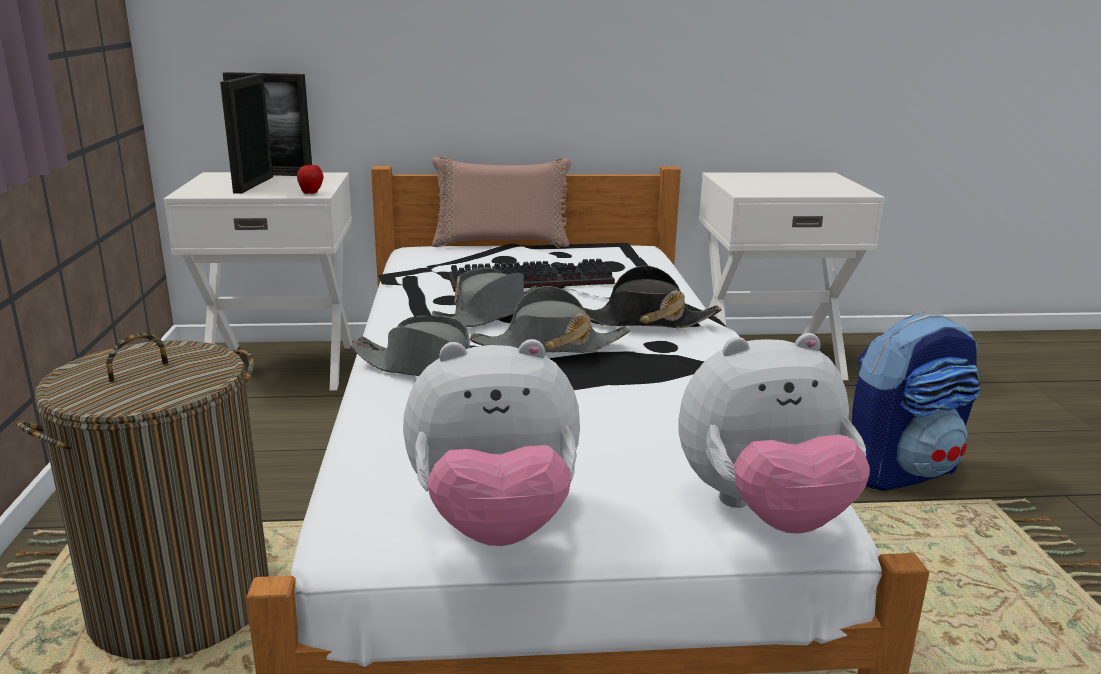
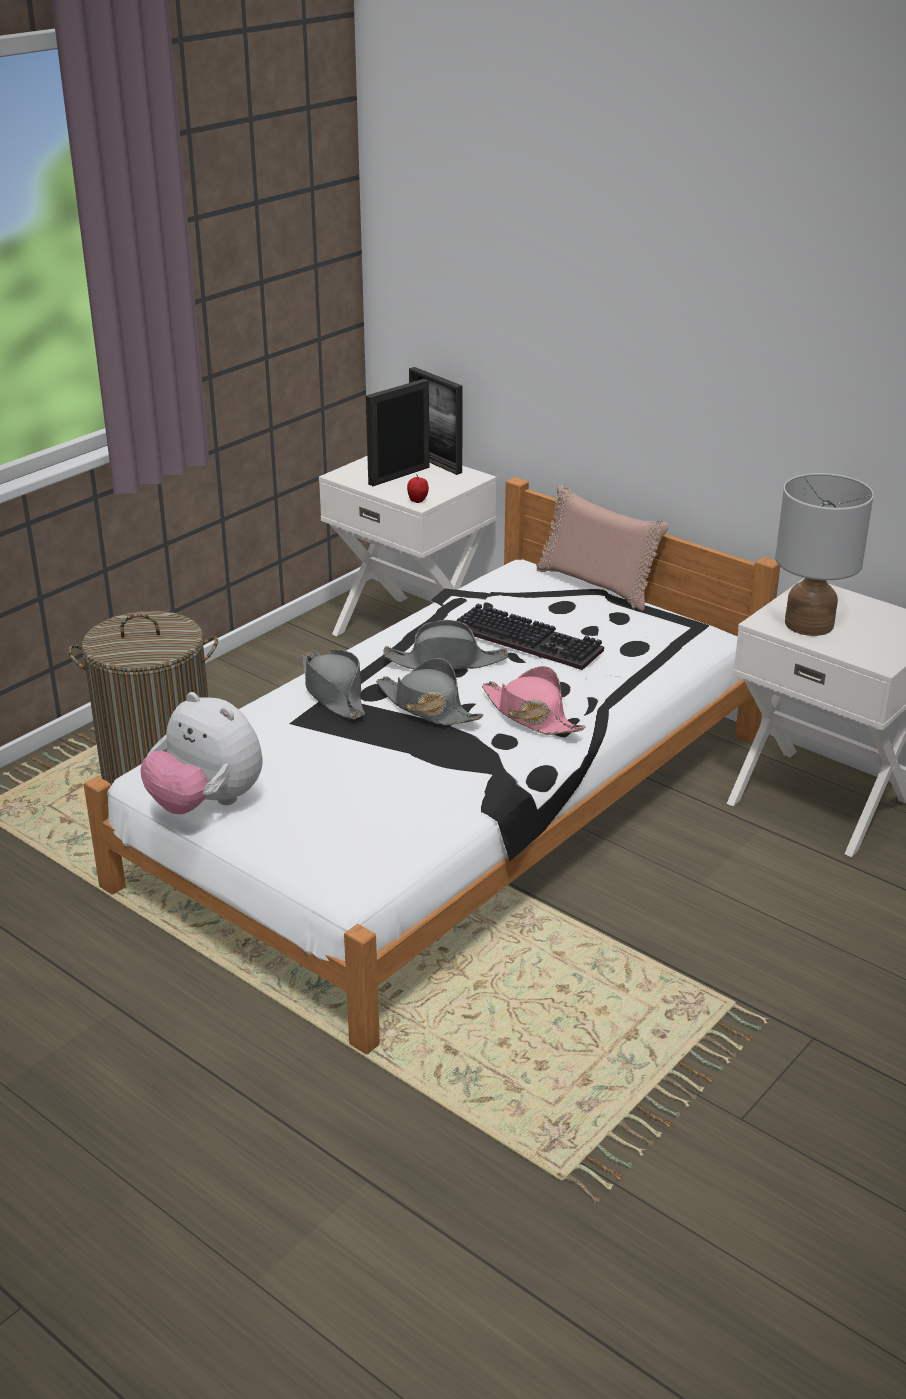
camera: 45 degrees right, 10 degrees up
black hat [583,266,722,328] -> pink hat [482,666,586,735]
plush toy [679,333,870,534] -> none
backpack [852,314,980,491] -> none
none -> grey table lamp [775,473,874,636]

